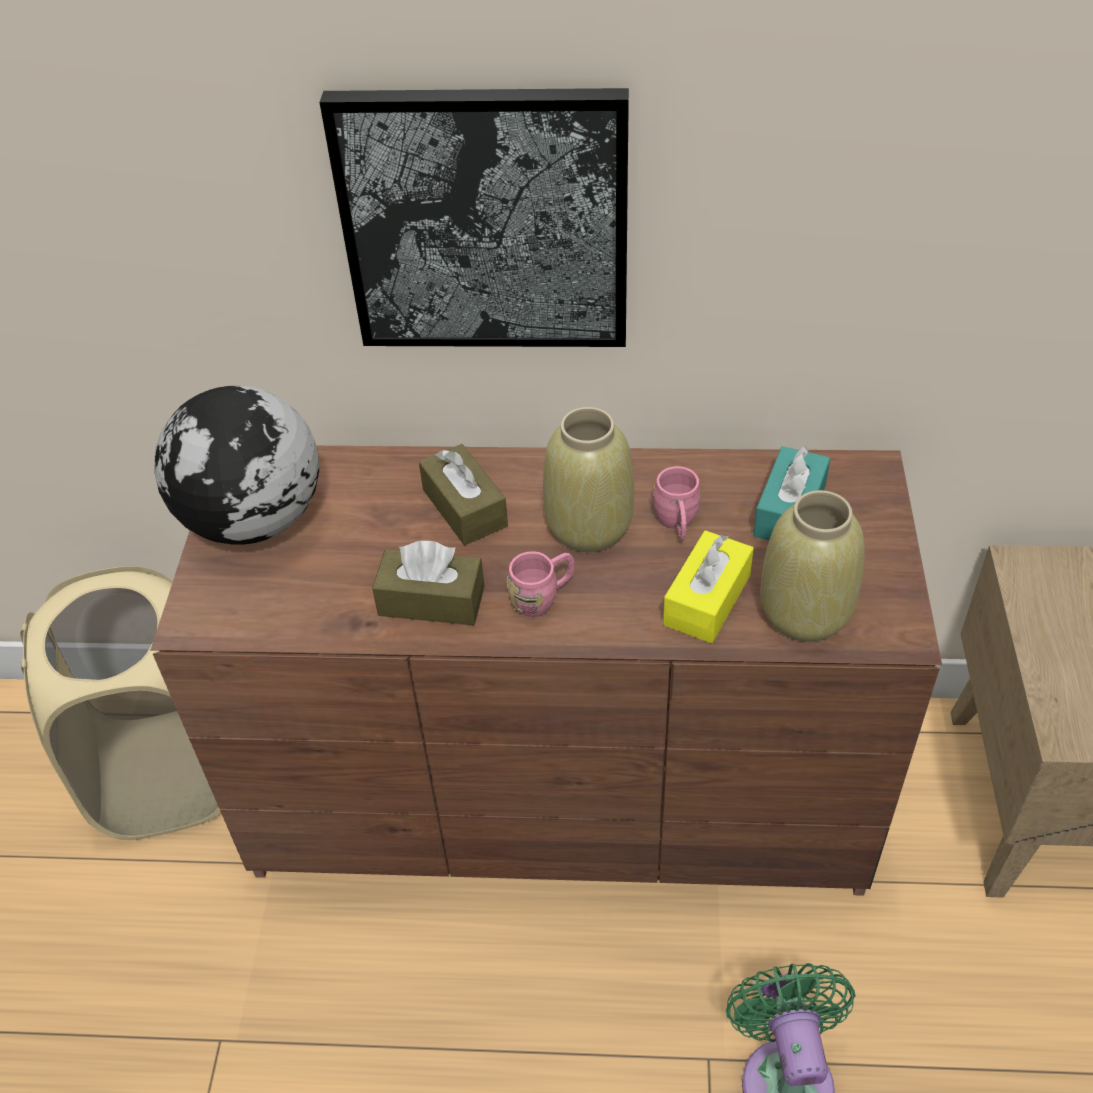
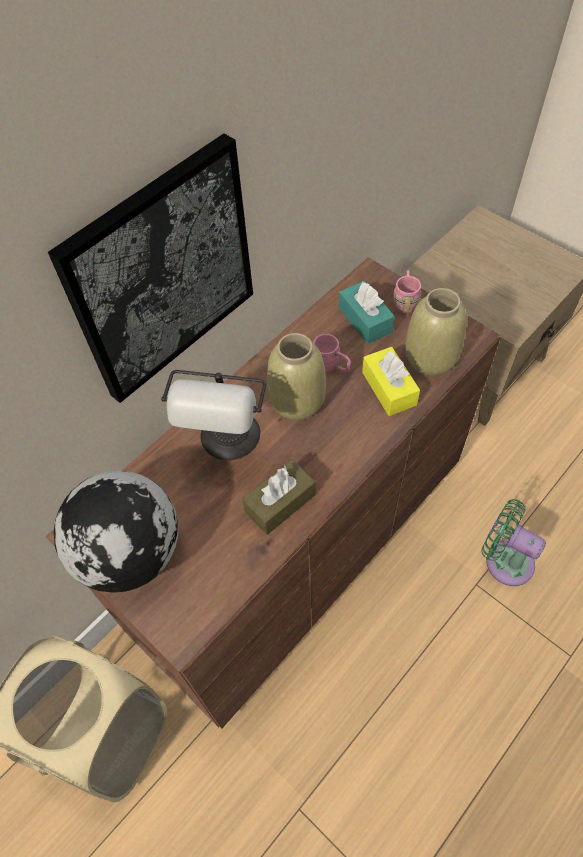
camera: 50 degrees left, 10 degrees up
brown tissue box [419,444,508,545] -> table lamp [161,370,266,460]
pink mug [507,551,575,617] -> pink mug moved to [393,270,421,313]

